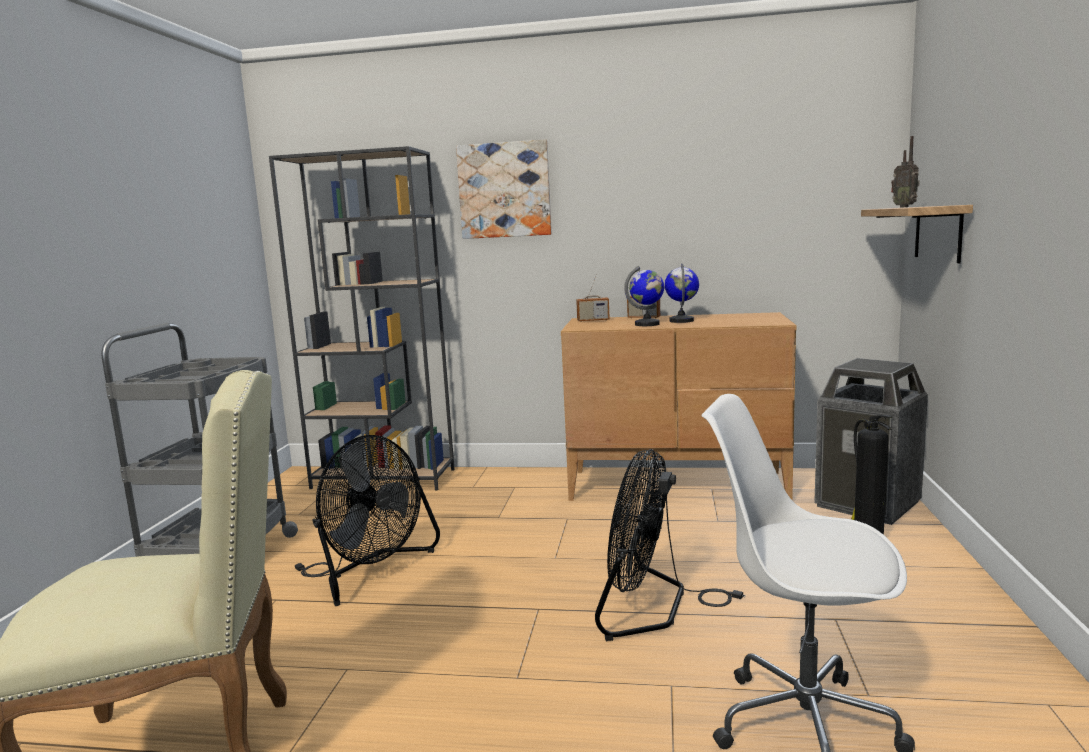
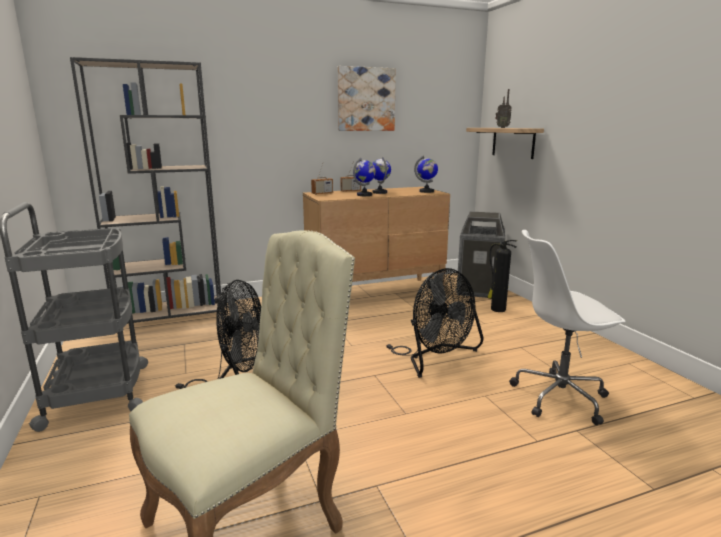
camera: 30 degrees left, 5 degrees up
picture [456,139,552,239] -> picture moved to [338,66,396,131]
black fan [595,449,746,641] -> black fan turned 120 degrees counterclockwise [386,268,483,378]
none -> globe [414,156,438,193]

